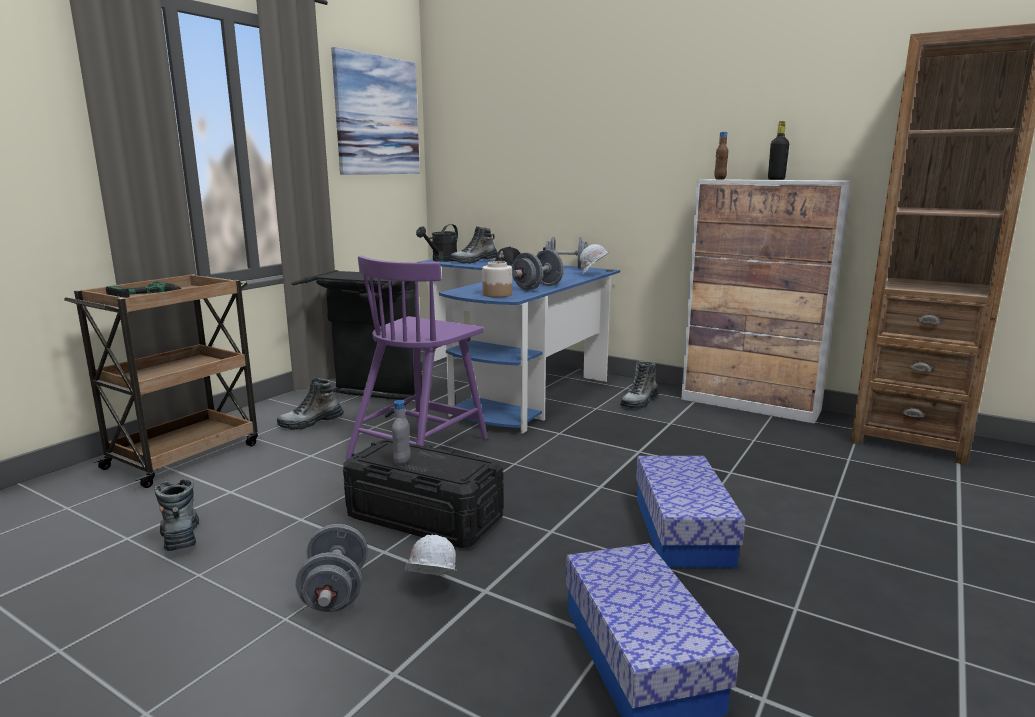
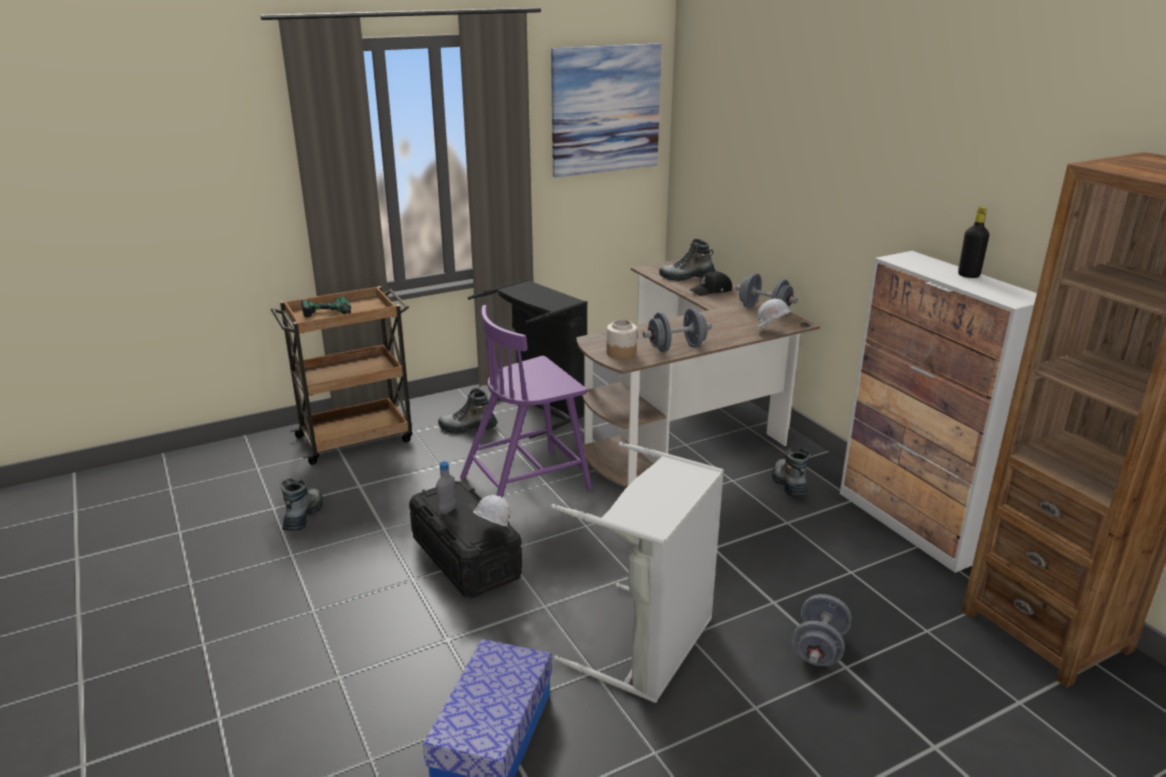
camera: 30 degrees right, 10 degrees up
grey dumbbell [296,524,368,612] -> grey dumbbell moved to [792,594,852,666]
white hard hat [405,535,456,576] -> white hard hat moved to [473,495,511,527]
black watering can [416,224,458,262] -> none
blue desk [419,259,620,434] -> brown desk [576,259,820,487]
boot [620,360,659,409] -> boot turned 105 degrees clockwise [772,448,810,497]
storage box [636,456,745,568] -> grey laundry basket [551,442,724,703]
brown bottle [714,132,728,180] -> none

